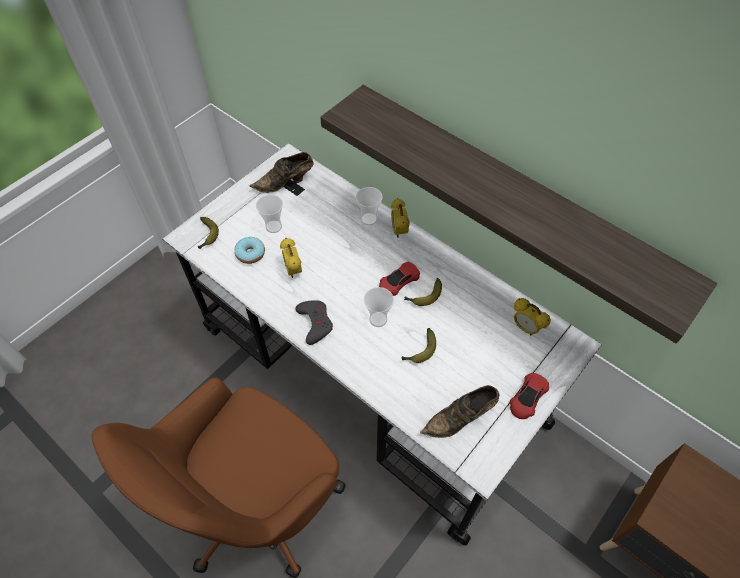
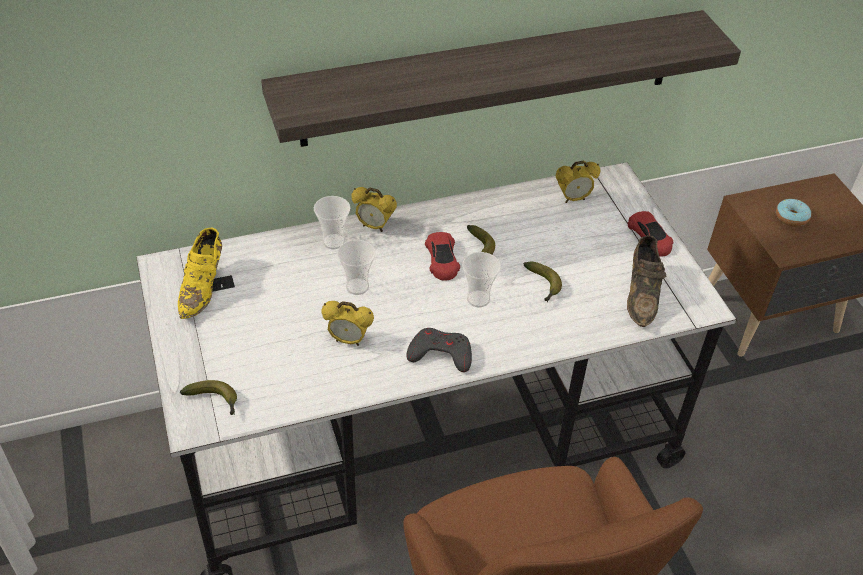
camera: 60 degrees left, 10 degrees down
donut [234,237,265,264] -> donut moved to [776,199,811,227]
brown shoe [249,152,314,193] -> yellow shoe [178,227,222,319]
cup [256,194,283,233] -> cup moved to [337,240,376,295]

